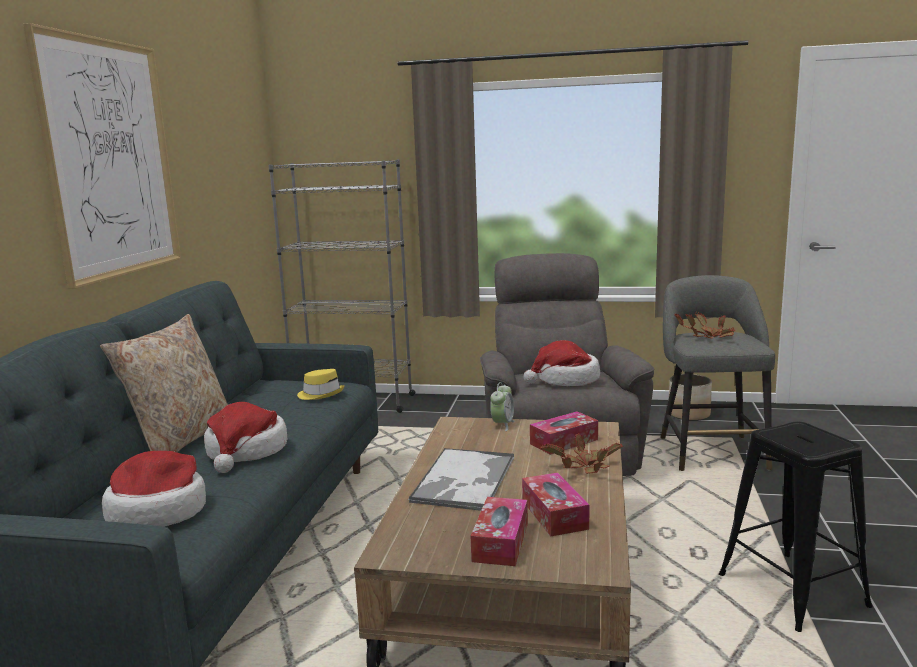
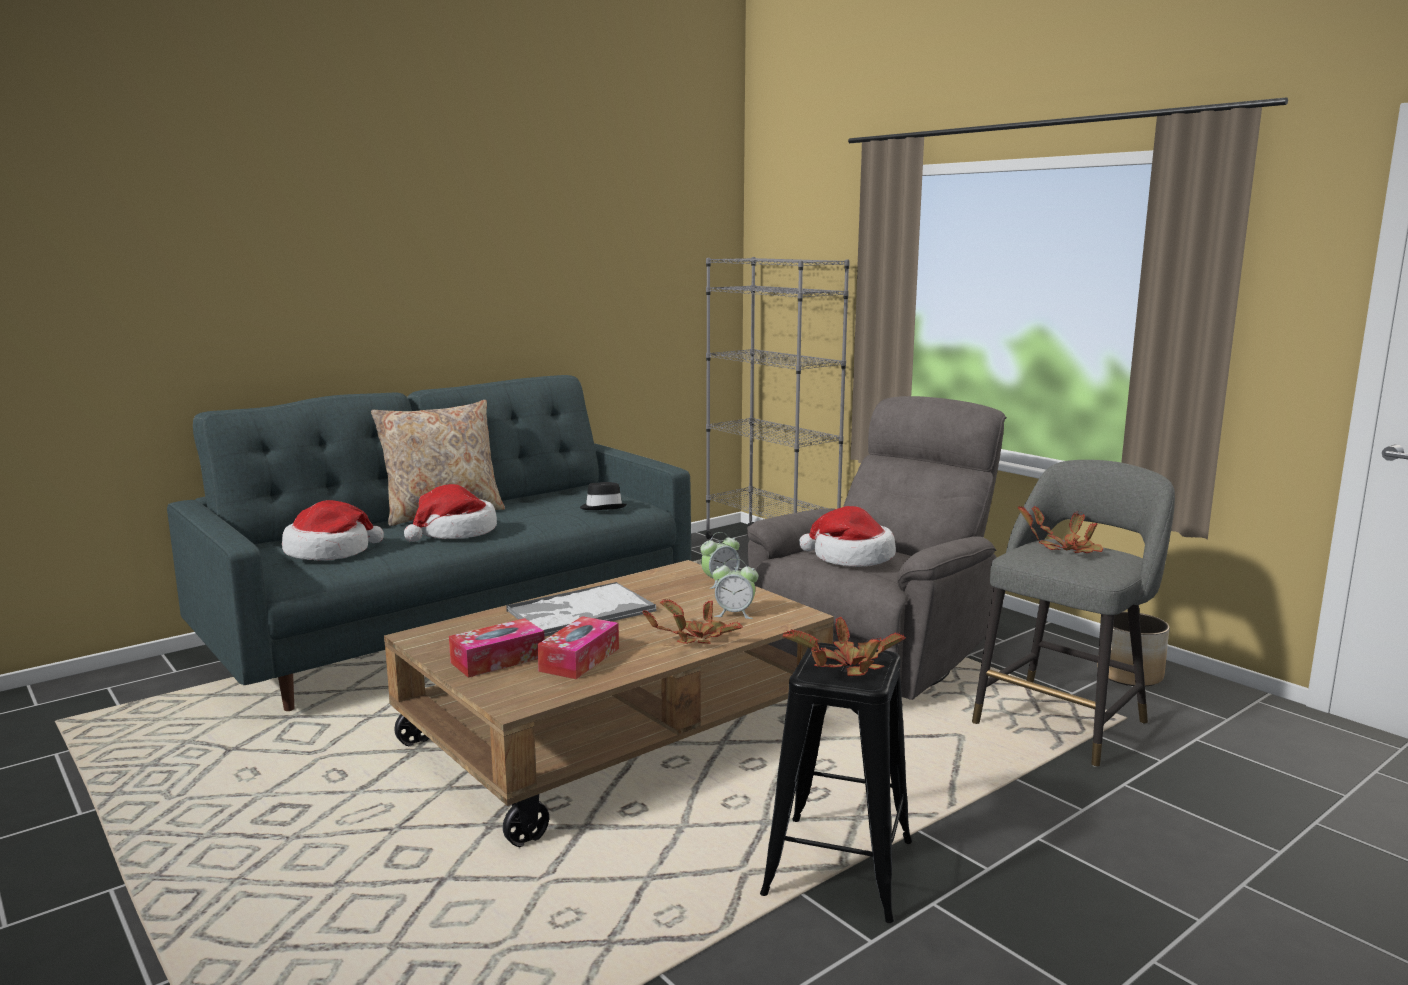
camera: 40 degrees right, 0 degrees up
picture [23,23,181,289] -> none
yellow hat [297,369,345,400] -> black hat [580,482,627,510]
tissue box [530,411,598,455] -> alarm clock [712,559,758,619]
none -> potted plant [783,617,906,676]

